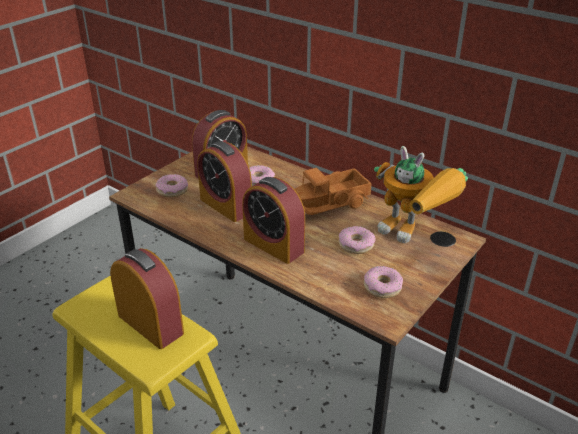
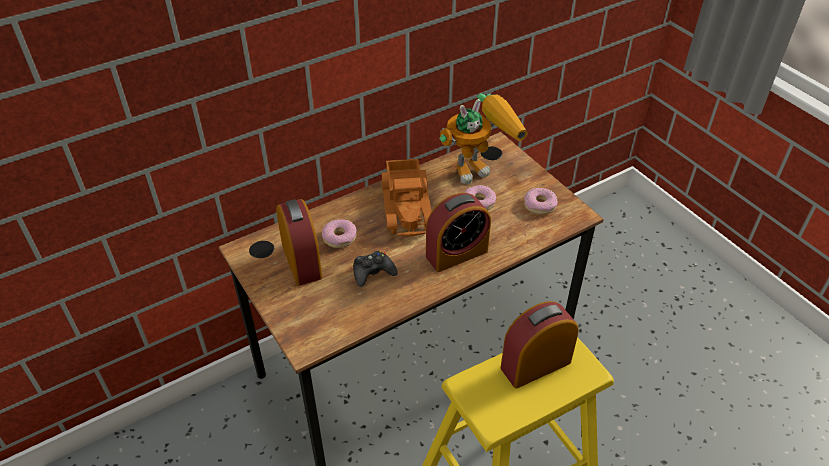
camera: 70 degrees left, 10 degrees up
donut [155,174,188,197] -> none
alarm clock [197,141,252,222] -> black game controller [353,251,398,287]

